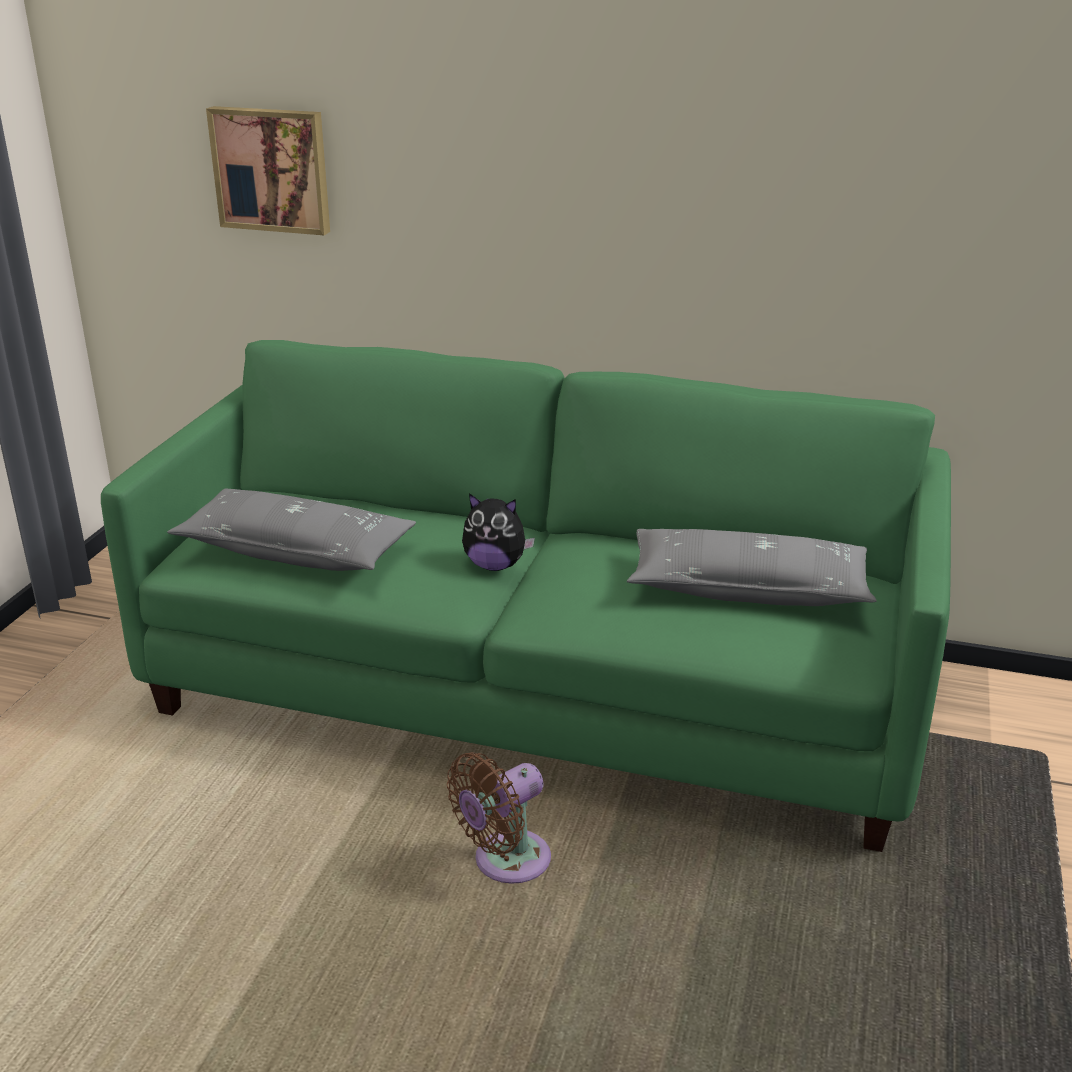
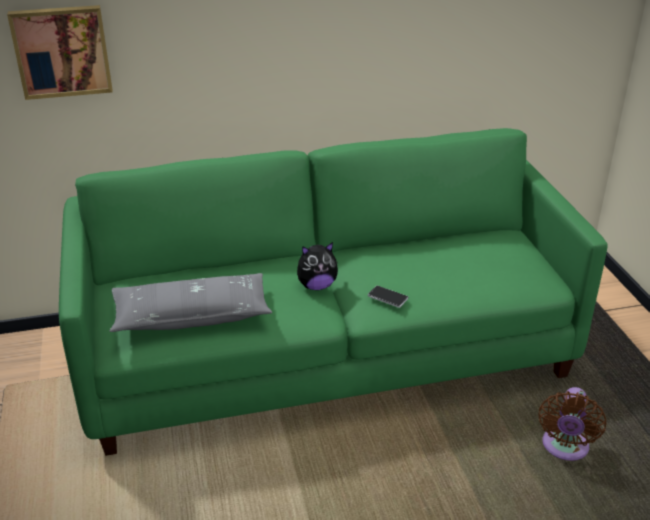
camera: 30 degrees left, 5 degrees up
brown fan [447,752,551,884] -> brown fan moved to [539,387,606,461]
grey pillow [627,529,877,606] -> none
none -> phone [368,286,408,308]

